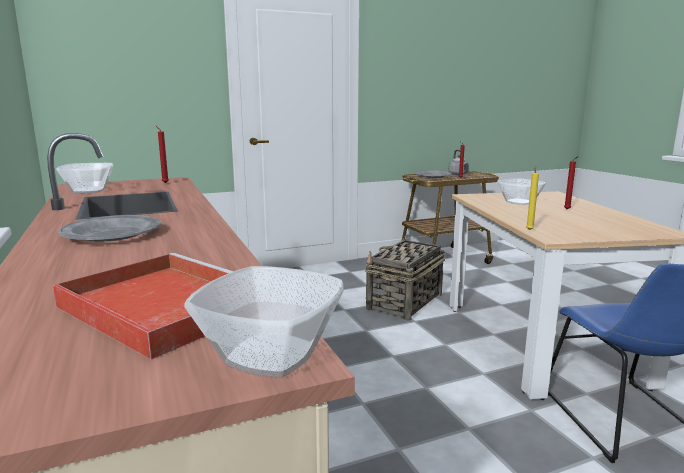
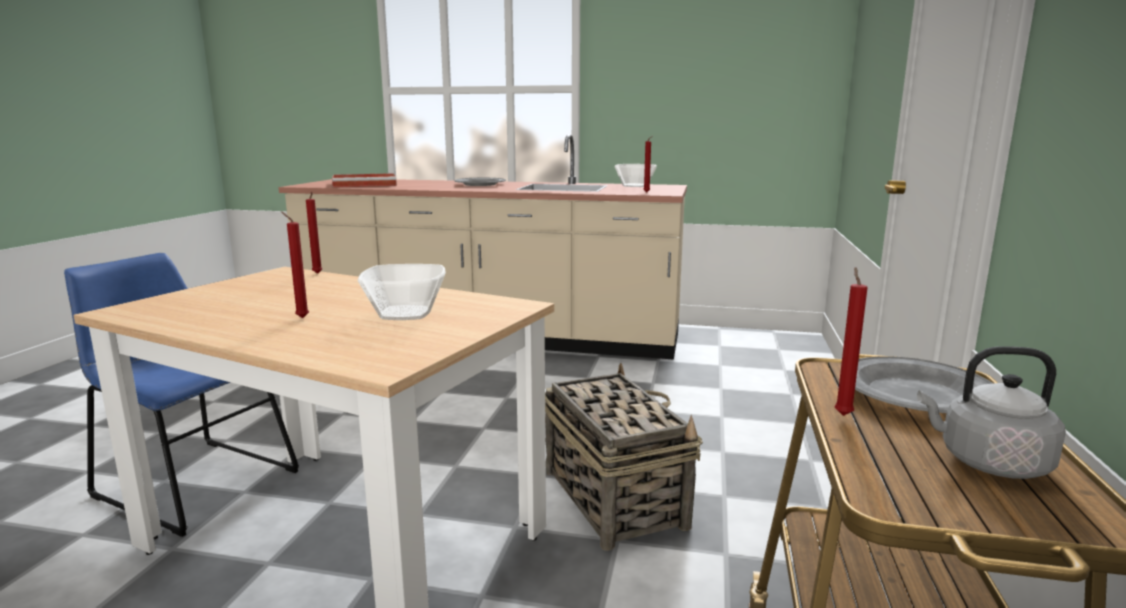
camera: 125 degrees right, 0 degrees up
bowl [184,266,344,377] -> none
yellow candle [526,166,539,230] -> red candle [306,192,322,274]

